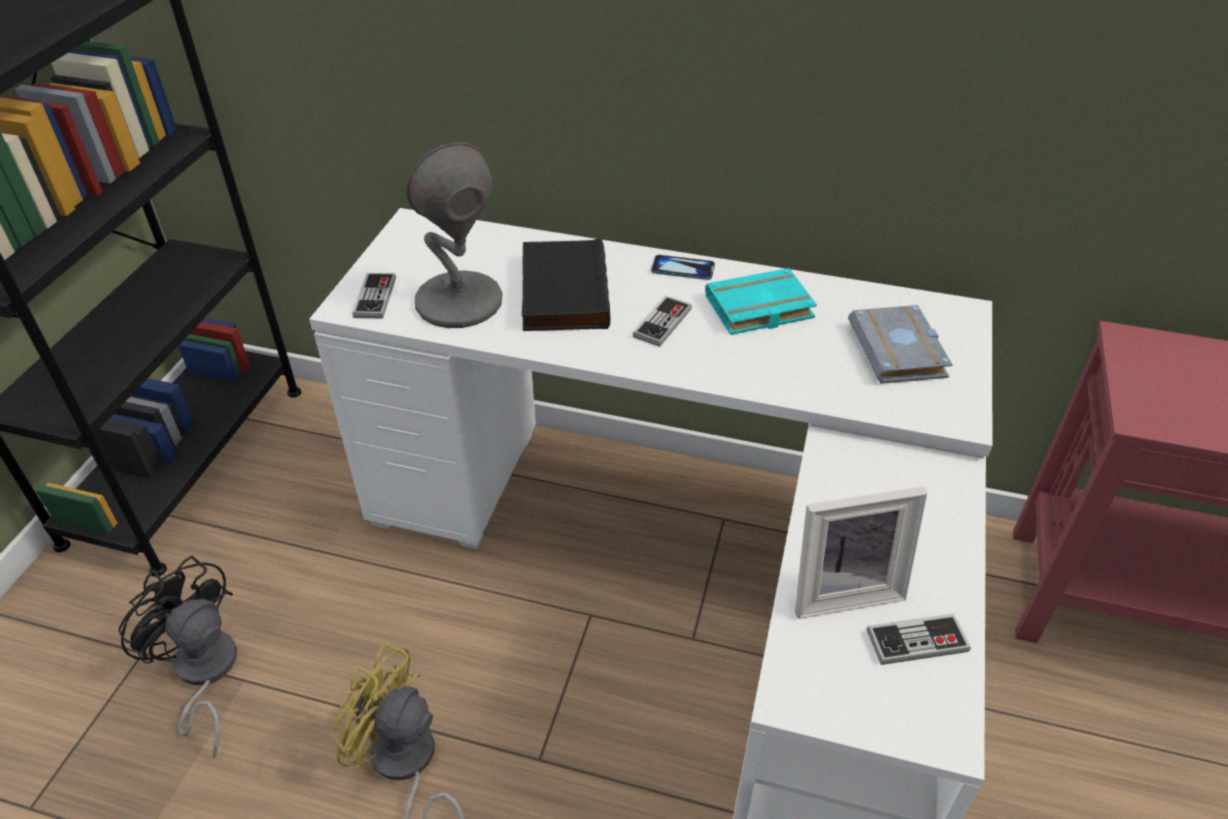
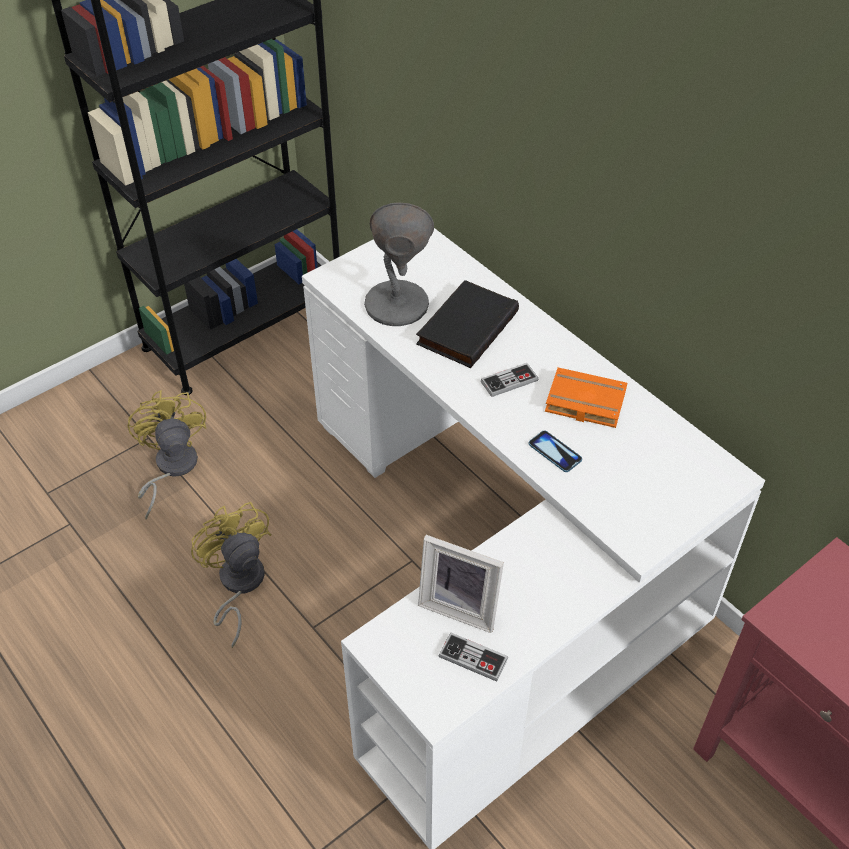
camera: 35 degrees right, 5 degrees up
black fan [118,555,237,758] -> yellow fan [128,390,206,520]
game controller [352,273,396,319] -> none
phone [651,255,715,280] -> phone moved to [529,430,582,472]
turquoise book [705,268,817,335] -> orange book [545,367,627,428]
grey book [848,305,953,384] -> none

